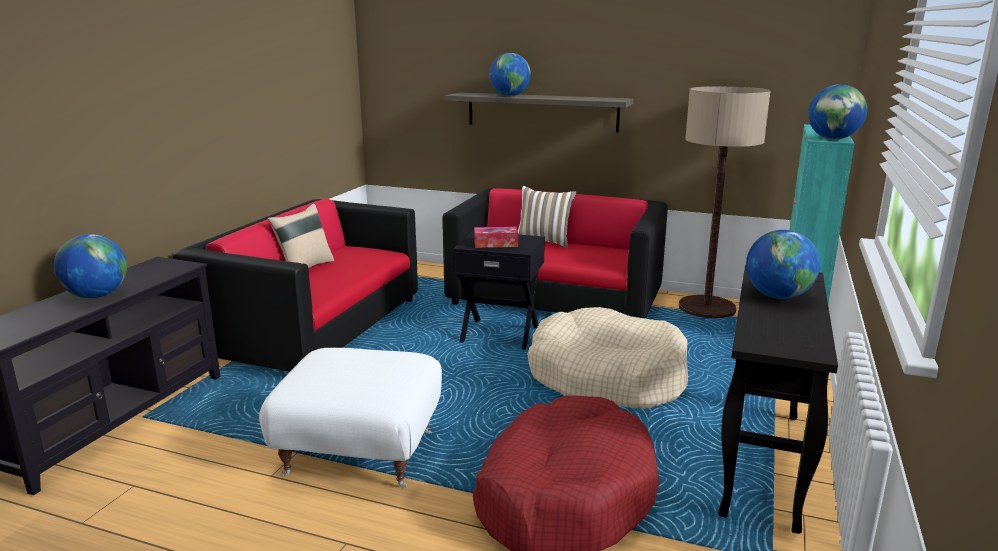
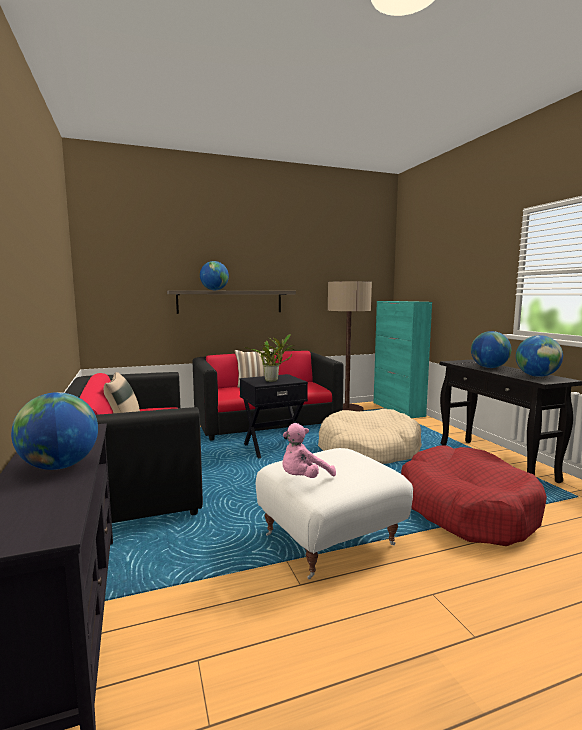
camera: 40 degrees left, 10 degrees down
tissue box [474,227,518,248] -> potted plant [245,334,295,382]
globe [808,84,867,139] -> globe moved to [516,335,563,377]
none -> pink plush toy [282,423,336,478]

